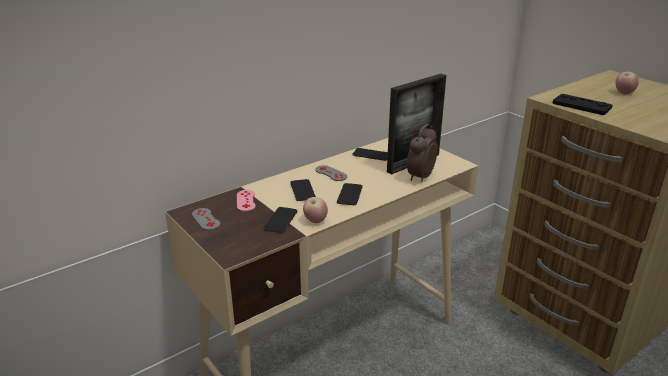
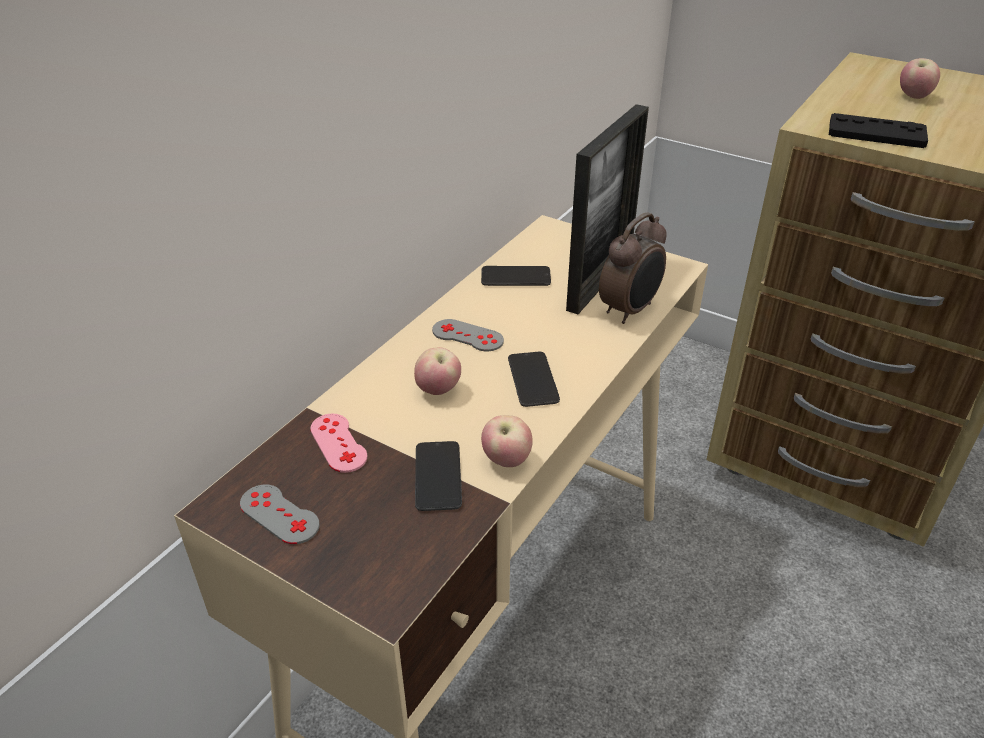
camera: 20 degrees left, 10 degrees up
phone [290,179,316,201] -> apple [414,347,461,395]
alarm clock [407,124,438,182] -> alarm clock turned 150 degrees counterclockwise [599,212,667,324]

